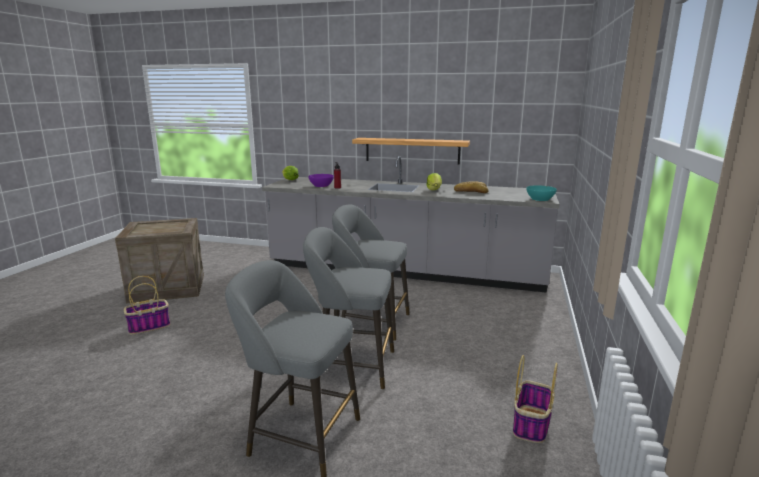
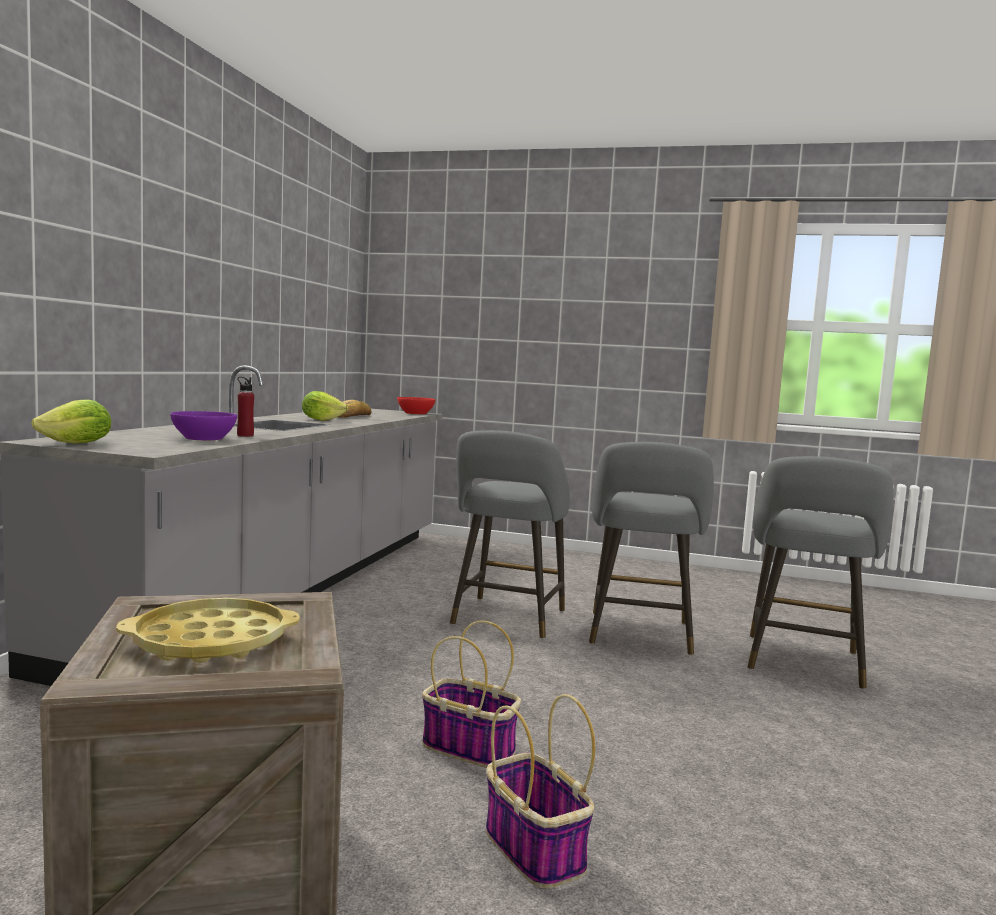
camera: 90 degrees left, 10 degrees down
shelf [352,138,470,165] -> none
basket [513,355,558,443] -> basket moved to [422,621,521,768]
turquoise bowl [526,185,557,201] -> red bowl [397,397,435,414]
none -> yellow tray [116,598,300,663]

